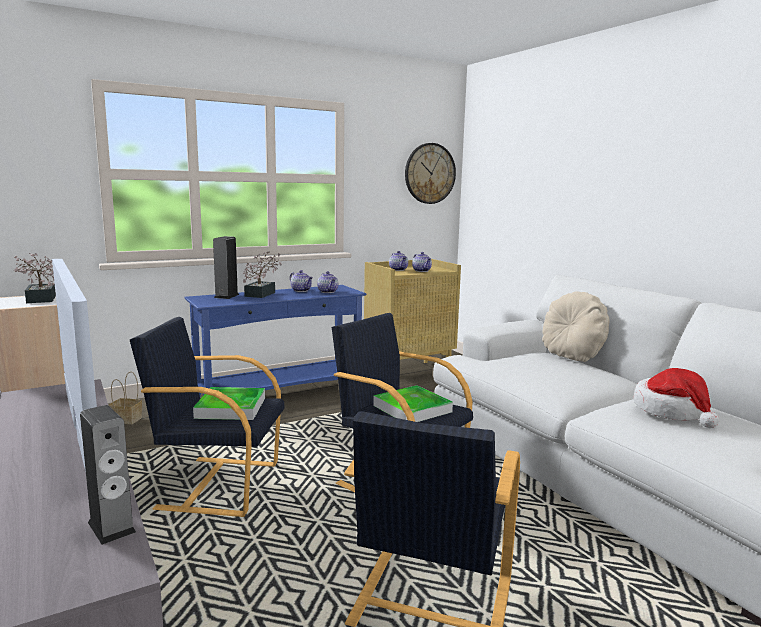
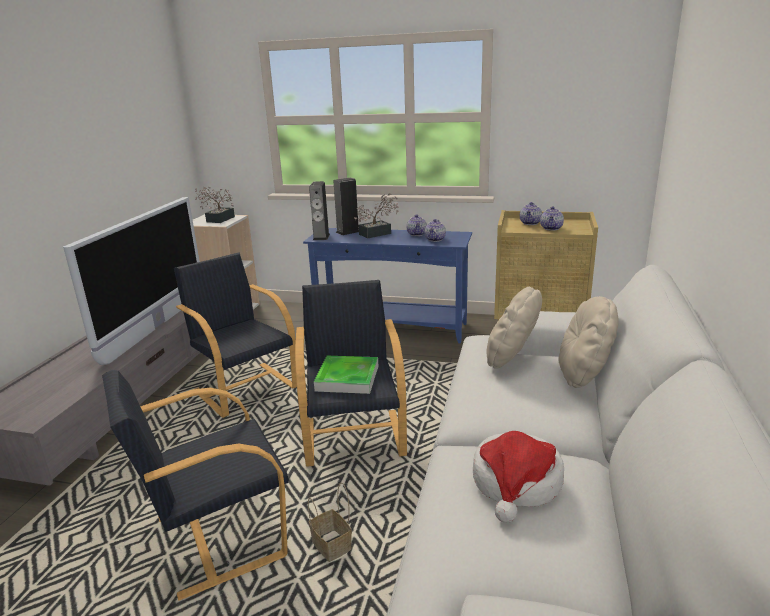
camera: 45 degrees right, 10 degrees up
speaker [80,405,136,545] -> speaker moved to [309,181,330,240]
basket [109,372,142,424] -> basket moved to [308,482,352,562]
tray [193,387,265,420] -> none
wall clock [405,143,456,204] -> none
none -> beige pillow [487,287,542,369]

